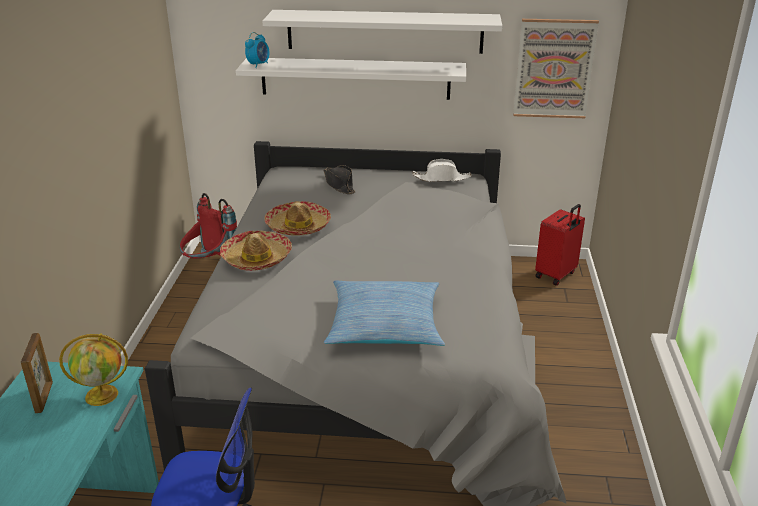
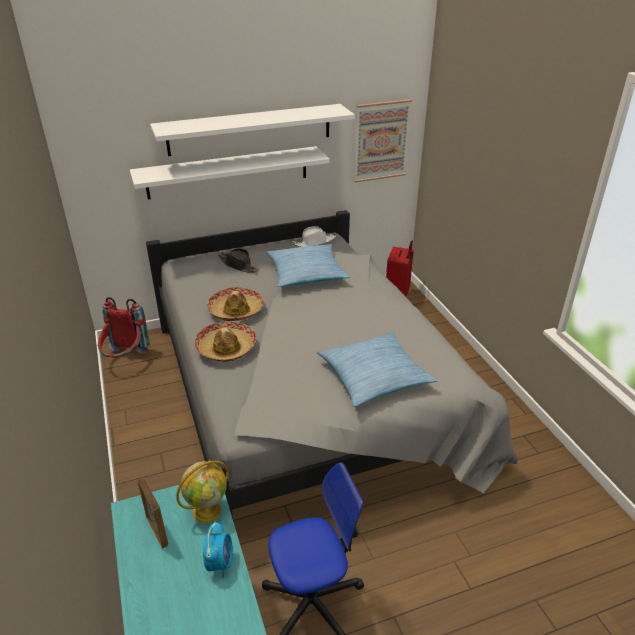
camera: 25 degrees left, 5 degrees up
alarm clock [245,32,269,68] -> alarm clock moved to [203,521,233,578]
none -> pillow [266,244,350,287]

